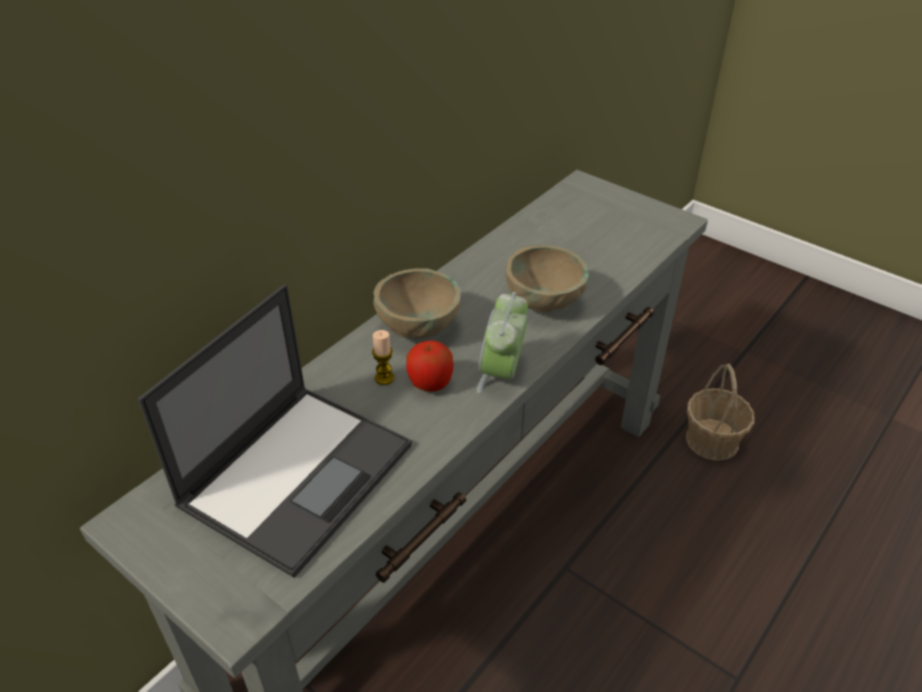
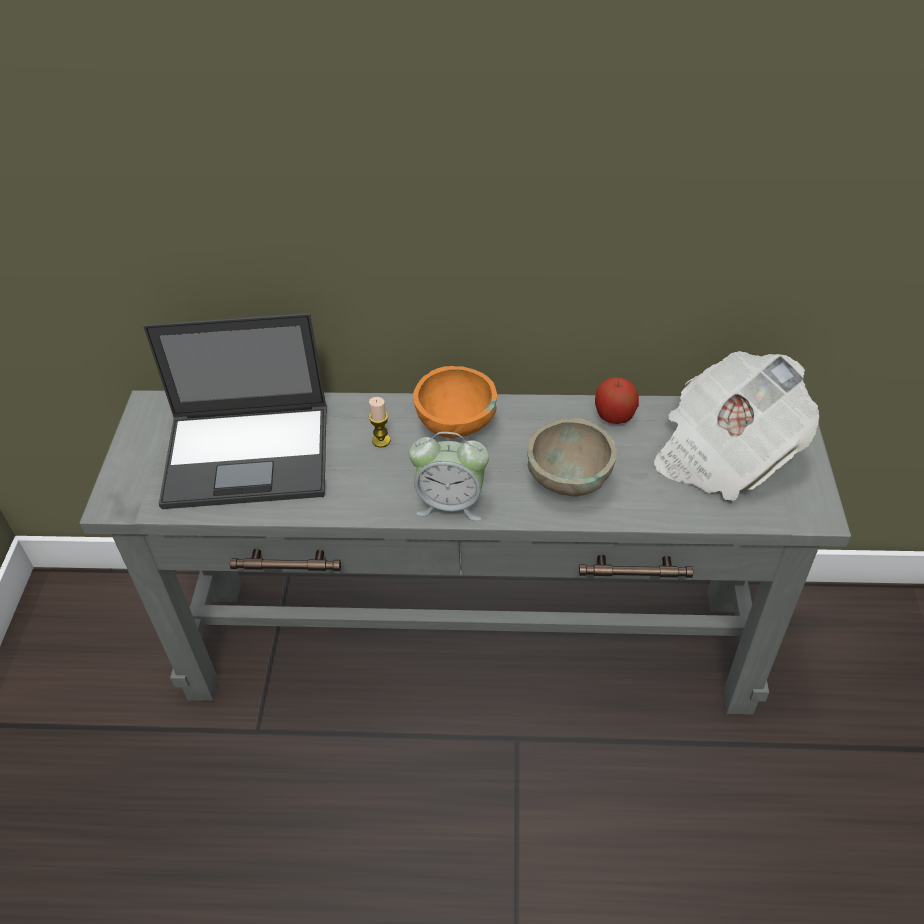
camera: 55 degrees right, 5 degrees up
beige bowl [374,268,461,339] -> orange bowl [413,366,497,438]
apple [406,340,453,392] -> apple moved to [595,377,639,424]
alarm clock [477,292,528,393] -> alarm clock turned 150 degrees counterclockwise [409,432,489,521]
basket [686,364,754,461] -> none
none -> newspaper [654,351,819,501]

